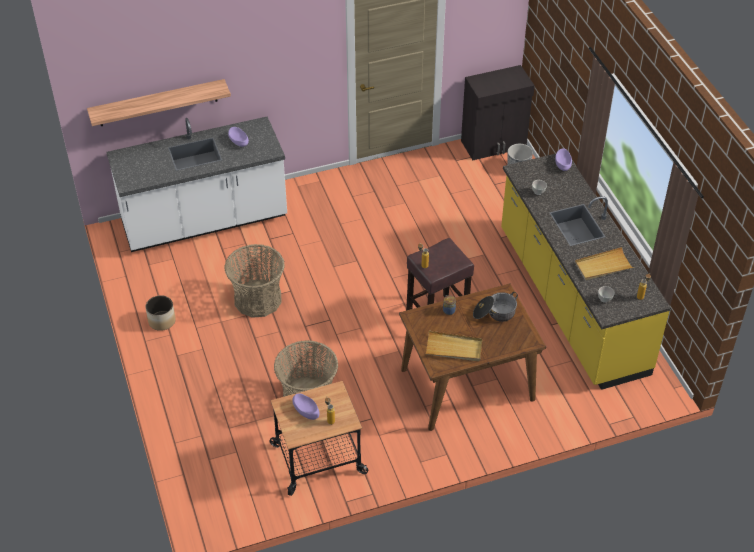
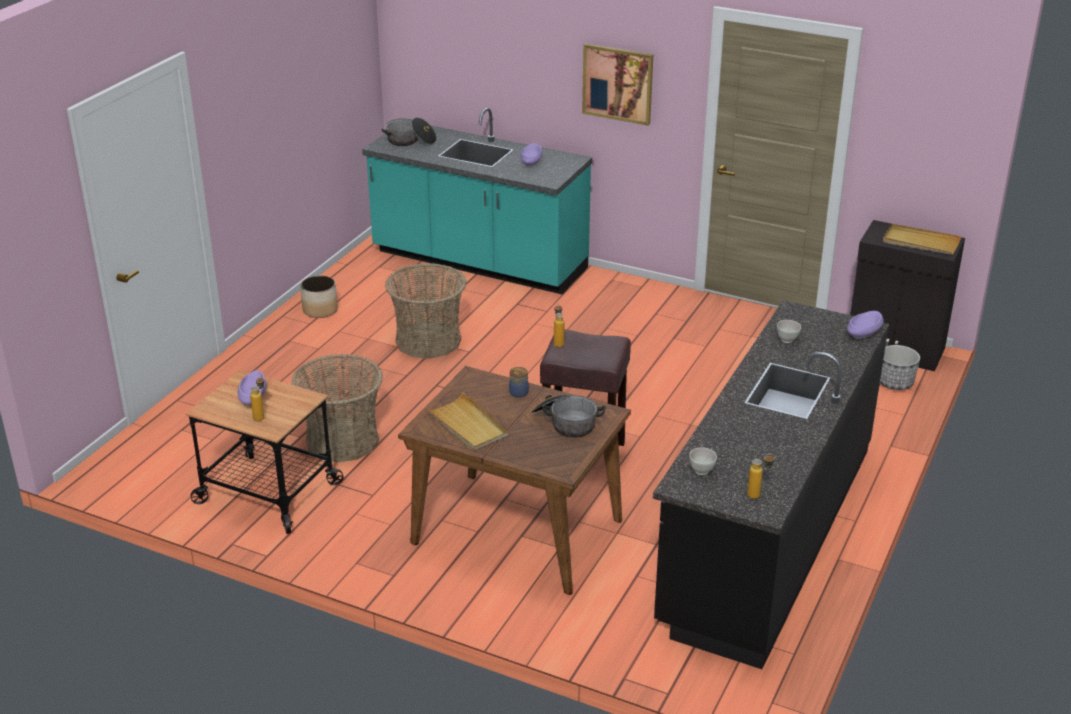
camera: 45 degrees right, 15 degrees down
shelf [87,79,231,126] -> none
white counter [106,116,287,252] -> turquoise counter [362,108,592,294]
yellow counter [501,154,671,390] -> black counter [653,300,889,669]
beige tray [575,247,634,280] -> beige tray moved to [883,224,961,255]
none -> cooking pot [382,118,437,146]
none -> picture [582,43,653,126]

